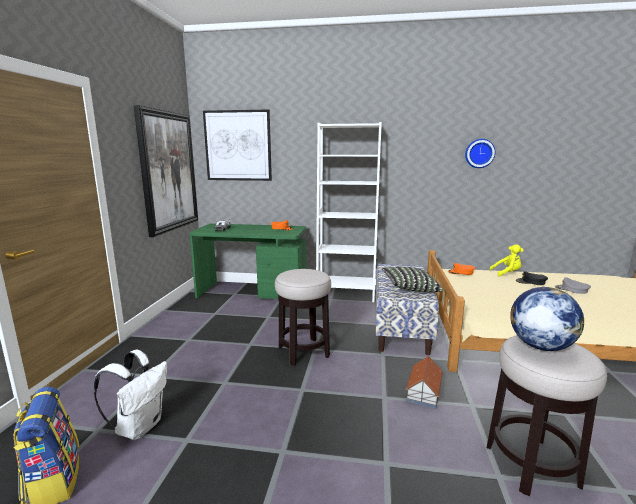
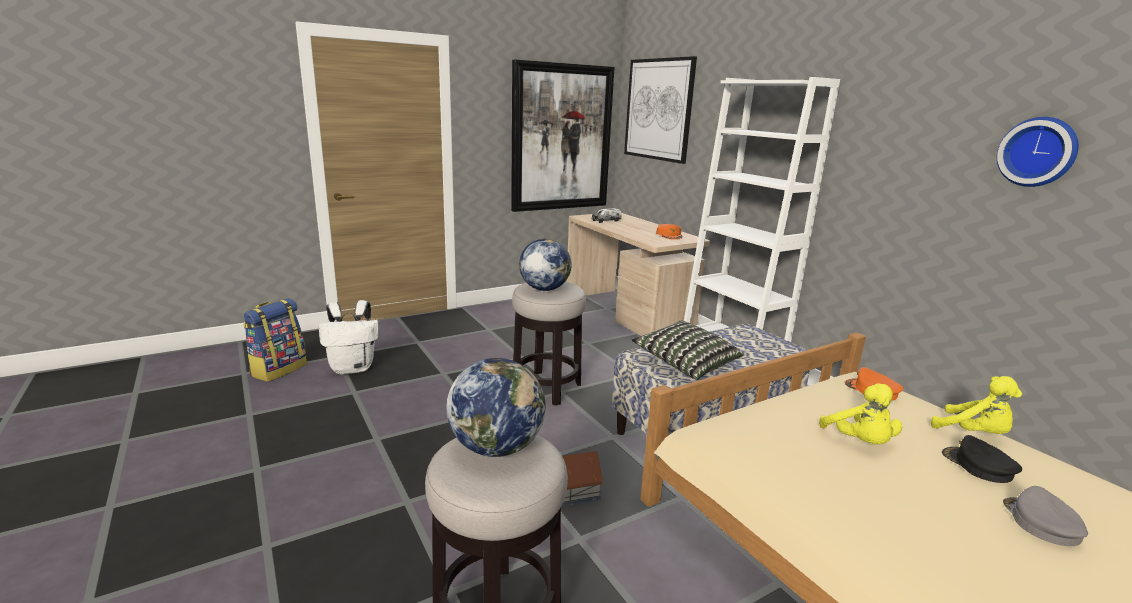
camera: 50 degrees right, 5 degrees up
green desk [189,224,306,299] -> beige desk [566,213,710,336]
none -> globe [519,239,572,291]
none -> yellow plush toy [819,383,902,444]

